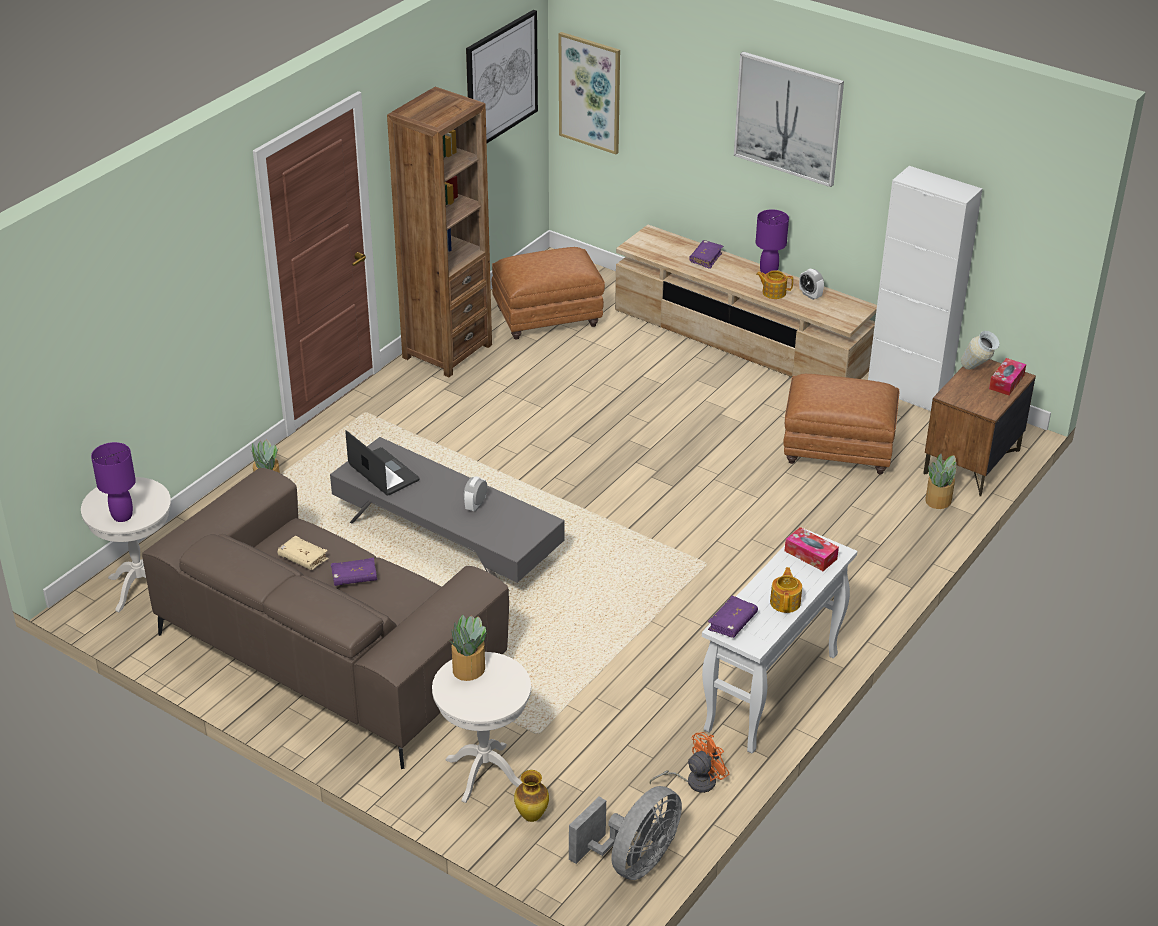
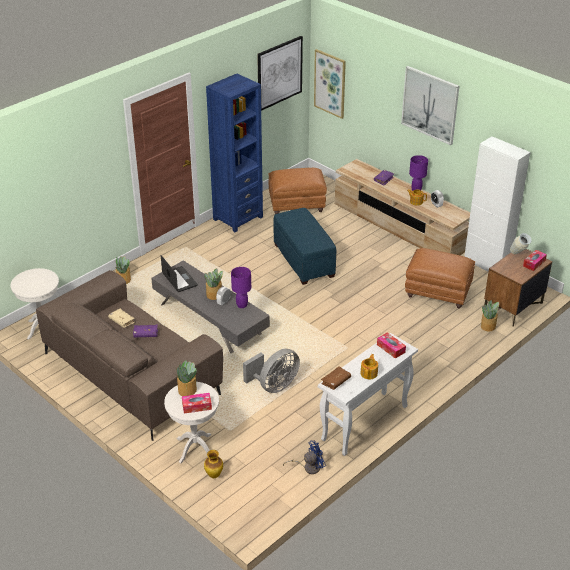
camera: 10 degrees right, 0 degrees up
purple table lamp [91,442,136,522] -> purple table lamp moved to [231,267,251,308]
brown bookcase [387,87,492,377] -> blue bookcase [206,74,263,232]
grey fan [569,786,682,880] -> grey fan moved to [243,349,300,393]
orange fan [649,732,730,793] -> blue fan [283,441,326,474]
purple book [708,596,758,638] -> brown book [321,366,351,390]
none -> tissue box [182,393,212,414]
none -> potted plant [205,268,223,300]
none -> blue ottoman [273,208,337,285]

